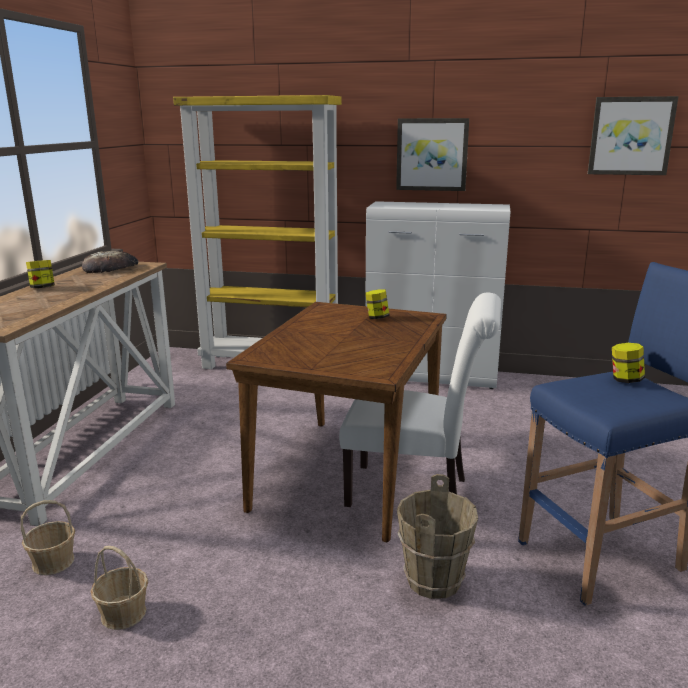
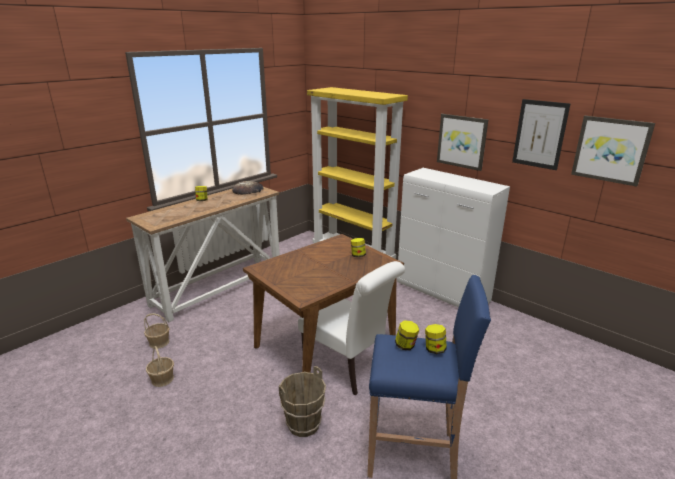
camera: 30 degrees right, 5 degrees up
none -> jar [395,320,419,350]
none -> picture [512,99,570,170]

